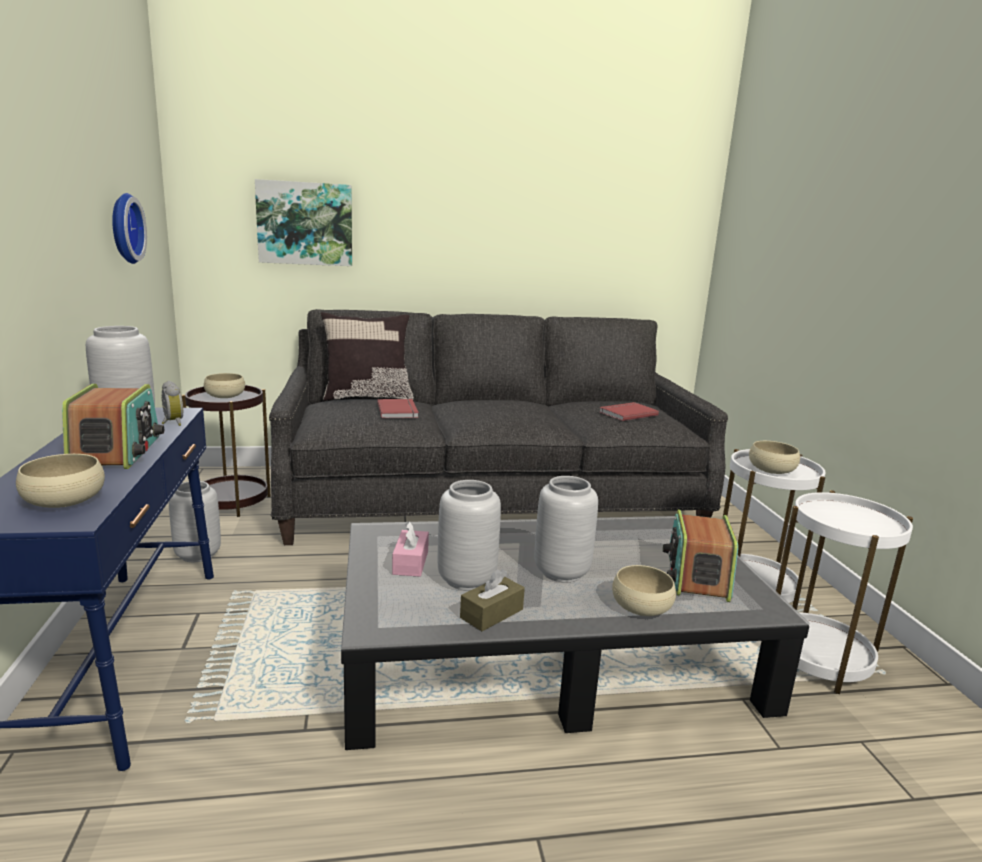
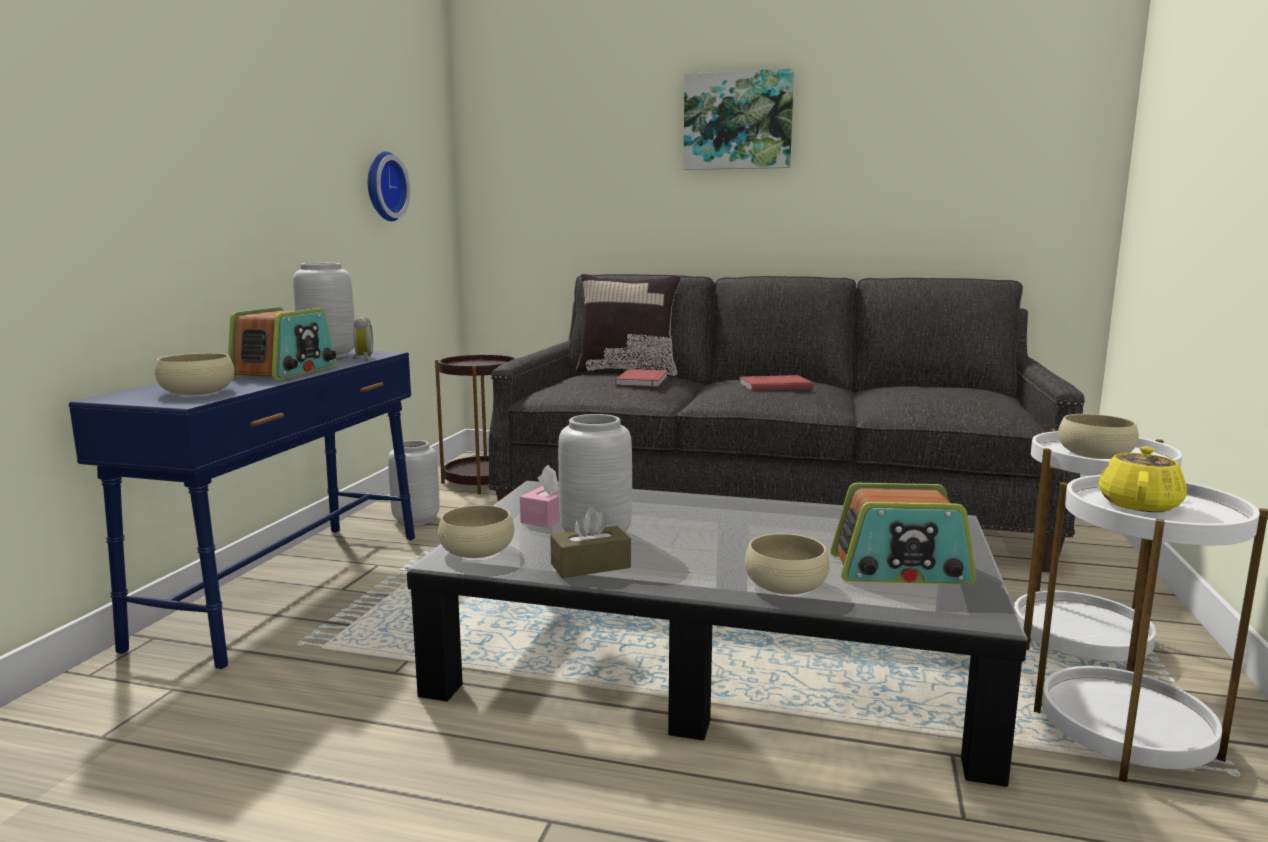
camera: 25 degrees right, 5 degrees down
beige bowl [204,373,245,398] -> beige bowl moved to [438,505,514,558]
picture [255,179,352,266] -> picture moved to [683,68,794,170]
grey vase [534,476,598,582] -> none
red book [599,402,659,421] -> red book moved to [739,375,813,391]
radio [663,510,738,602] -> radio turned 120 degrees counterclockwise [830,483,977,585]
none -> yellow teapot [1098,446,1187,512]

